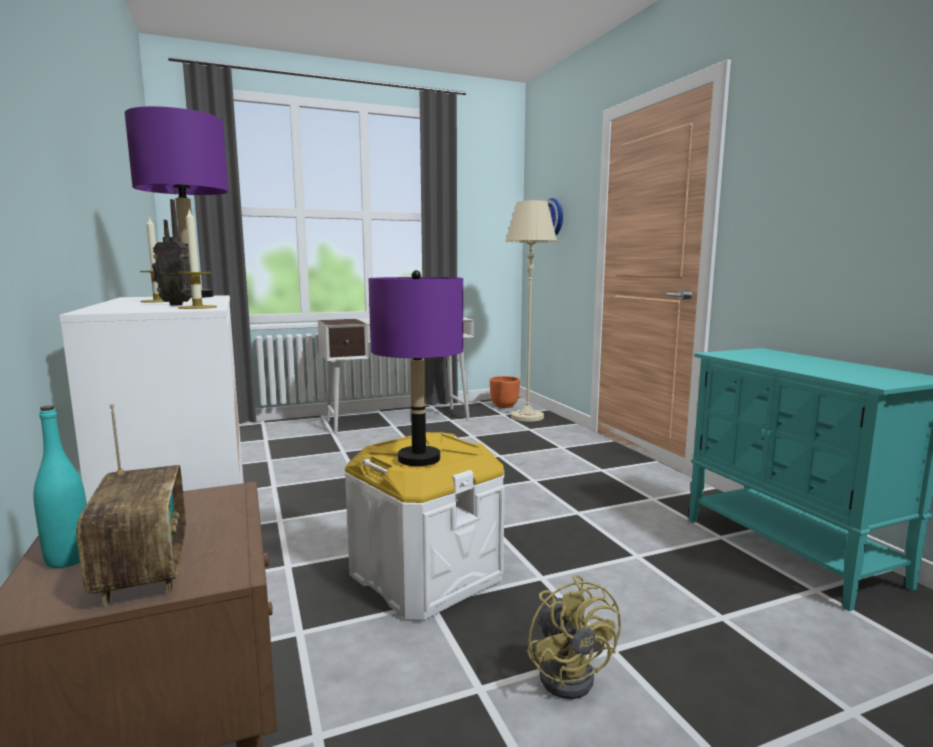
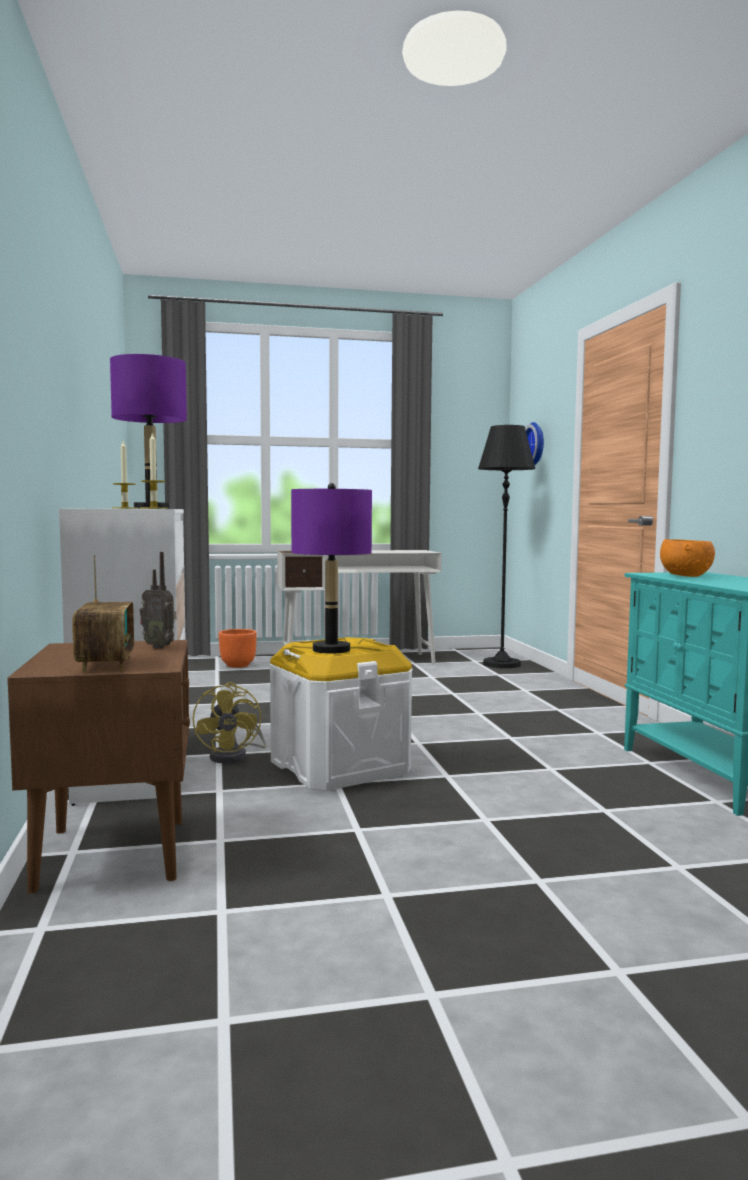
camera: 10 degrees right, 5 degrees down
turquoise bottle [33,406,87,568] -> none
radio [152,199,192,306] -> radio moved to [140,552,176,649]
orange planter [490,376,520,408] -> orange planter moved to [219,629,257,668]
beige floor lamp [505,200,557,422] -> black floor lamp [478,425,535,668]
yellow fan [527,575,621,699] -> yellow fan moved to [193,682,266,763]
none -> orange bowl [660,539,715,577]

